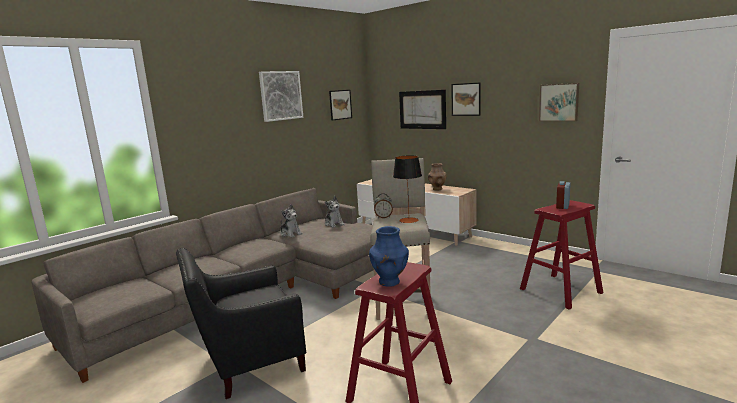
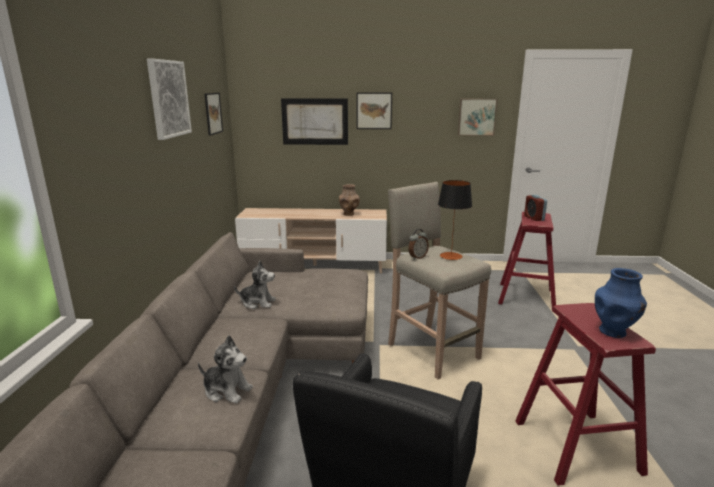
camera: 40 degrees left, 5 degrees up
plush toy [325,196,345,228] -> plush toy moved to [198,335,253,404]

